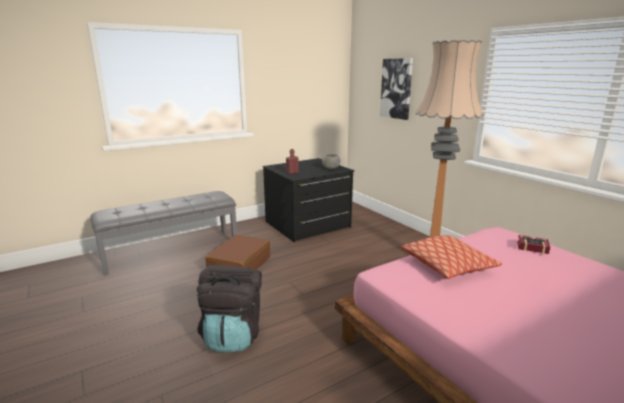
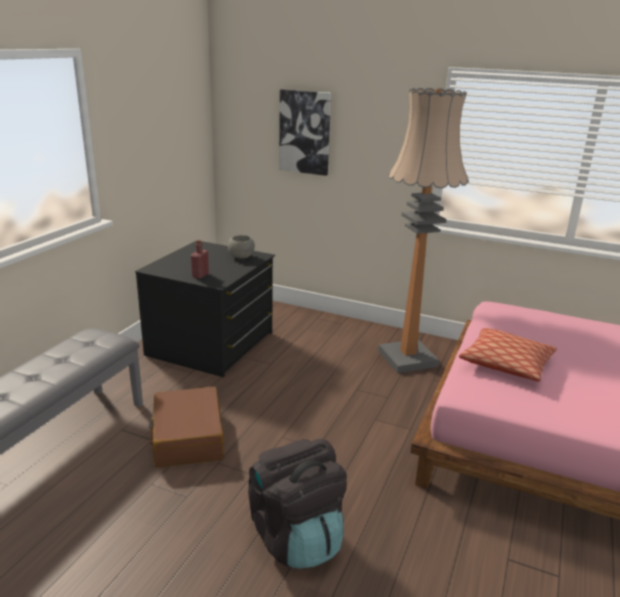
camera: 35 degrees left, 5 degrees up
book [517,235,550,254] -> none

